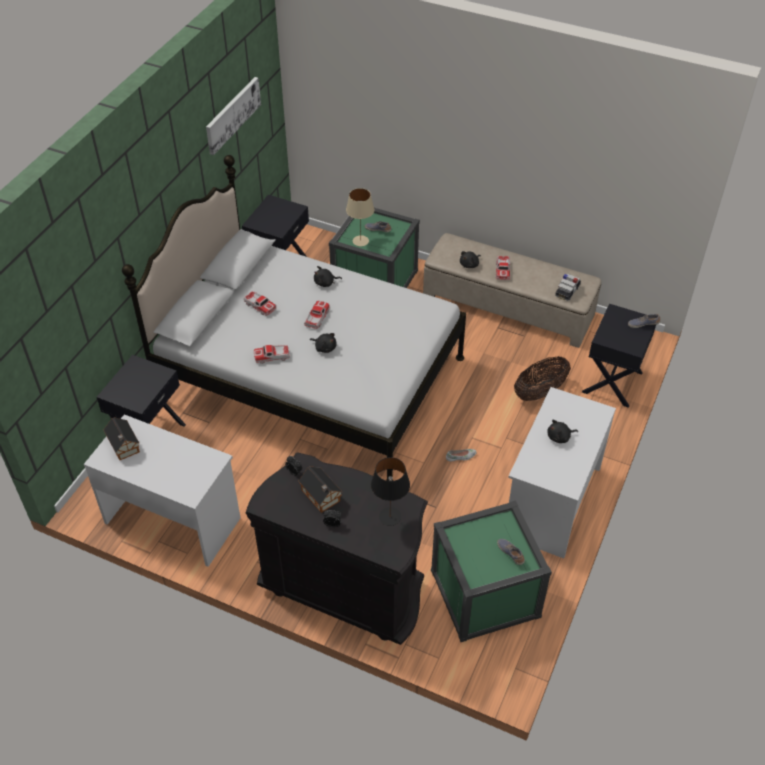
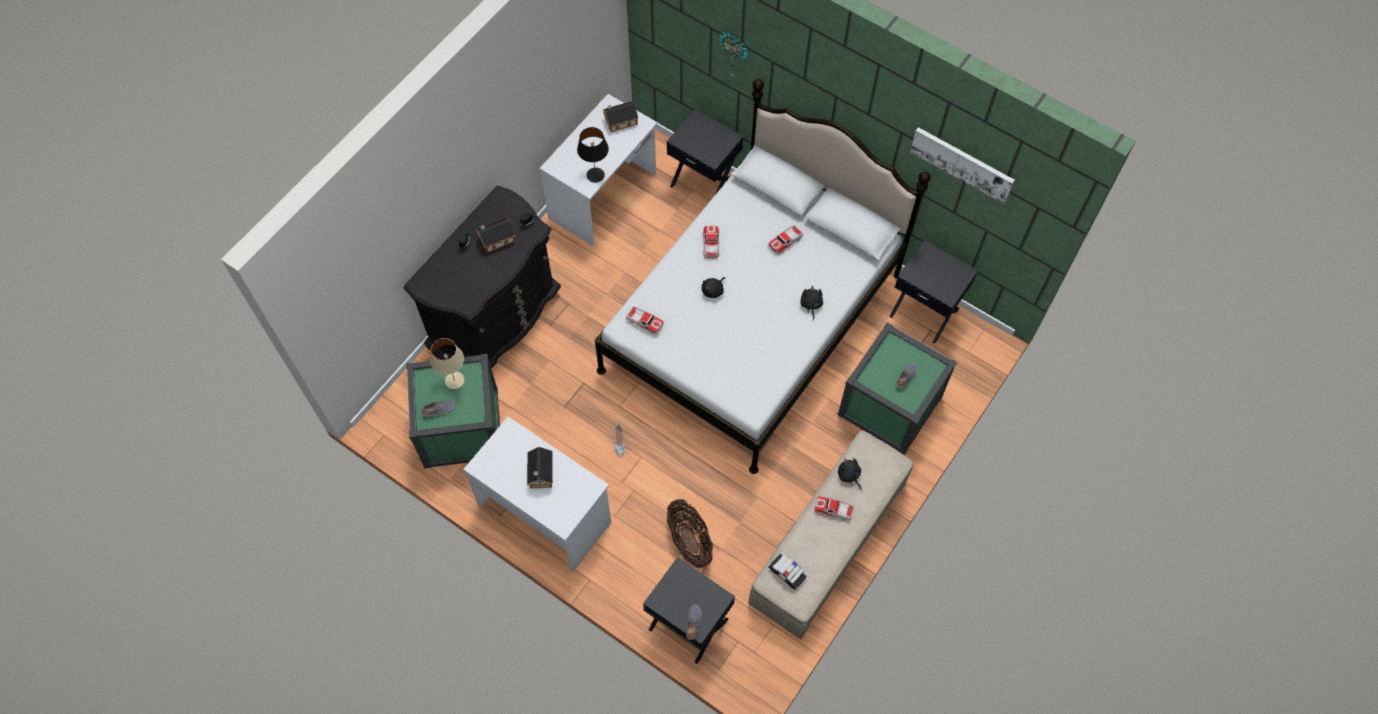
camera: 100 degrees right, 15 degrees up
toy car [304,301,330,329] -> toy car moved to [626,306,664,335]
beige table lamp [346,188,374,246] -> beige table lamp moved to [430,338,464,389]
black table lamp [371,457,410,526] -> black table lamp moved to [577,127,609,183]
black plush toy [547,420,578,443] -> toy house [527,447,553,488]
none -> wall clock [718,32,748,77]

